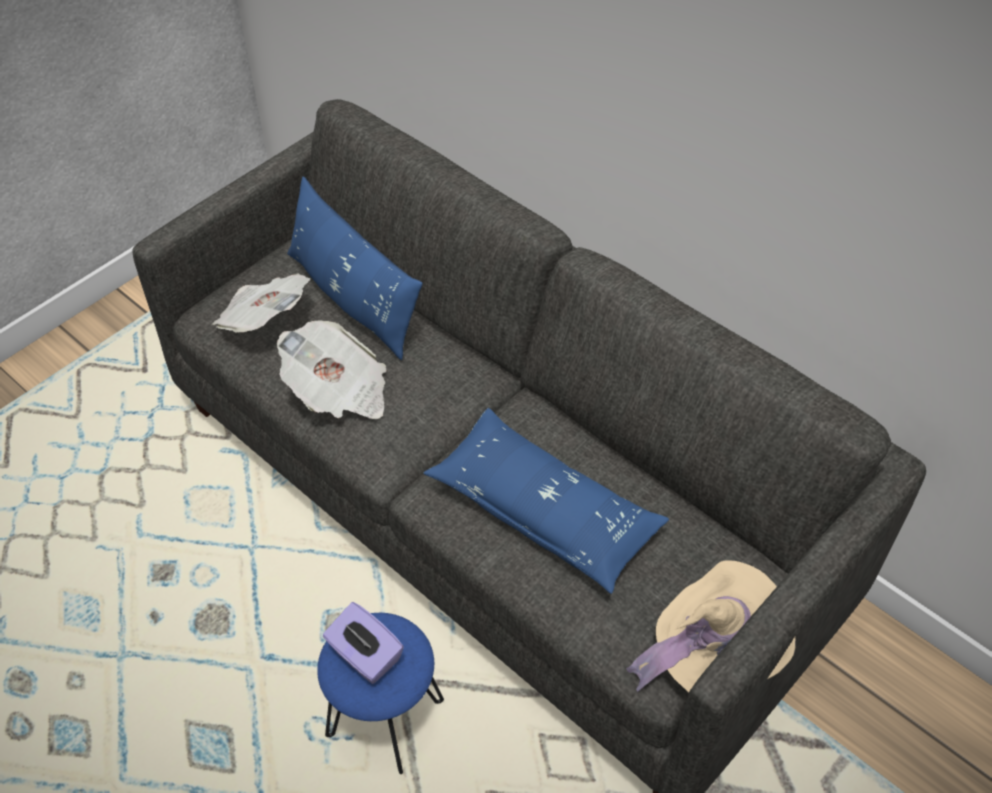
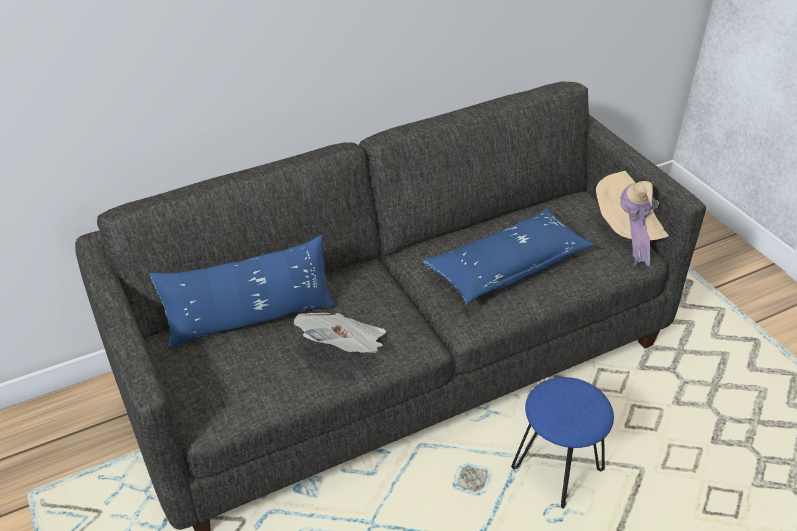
camera: 70 degrees left, 10 degrees down
newspaper [212,273,310,333] -> none
purple tissue box [323,602,404,684] -> none

